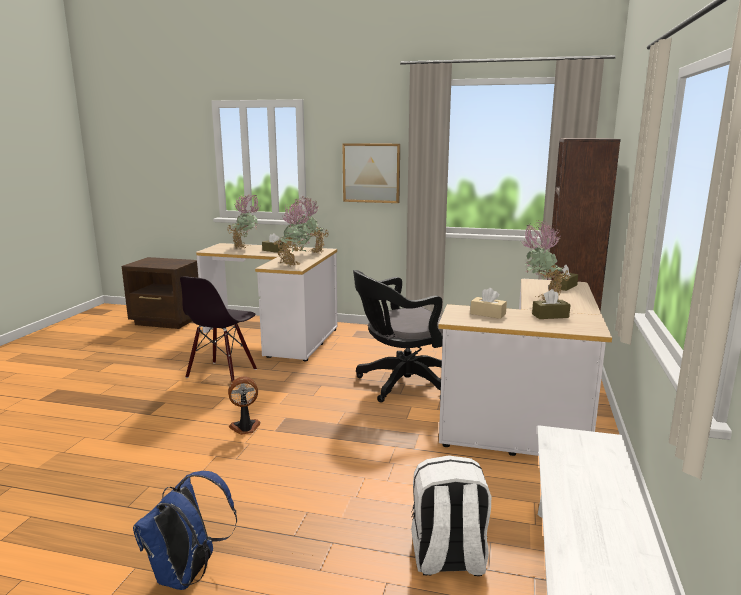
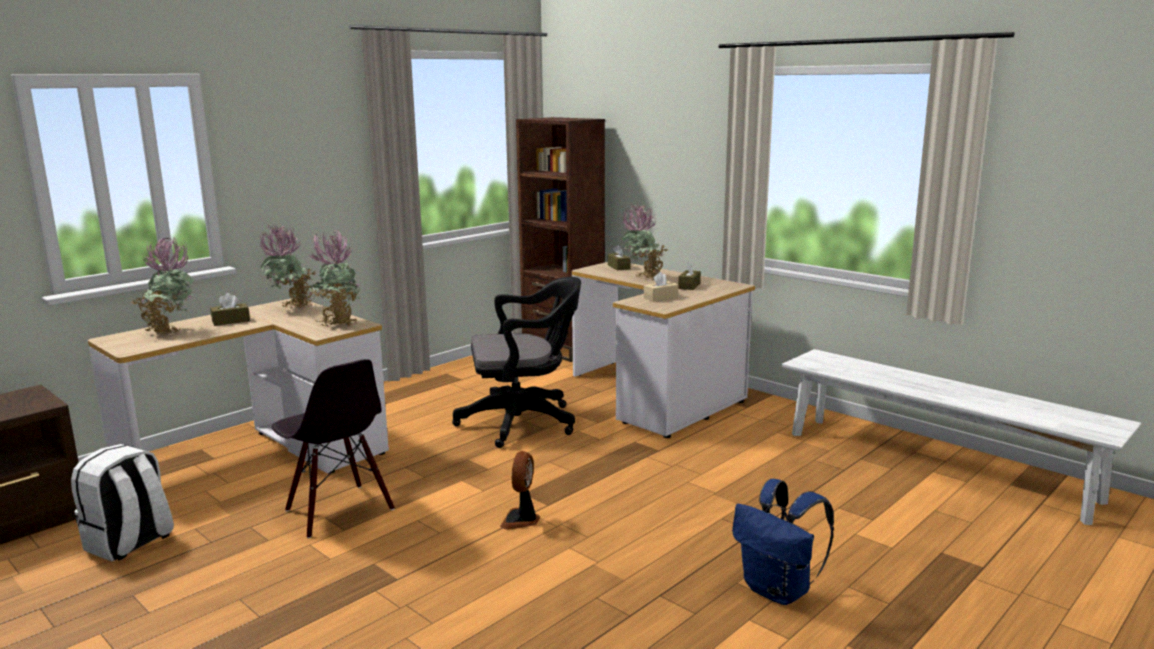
camera: 60 degrees left, 0 degrees up
picture [342,143,400,203] -> none
black office chair [353,270,443,403] -> black office chair turned 105 degrees counterclockwise [452,277,581,448]
white backpack [411,456,491,576] -> white backpack moved to [71,444,174,562]

